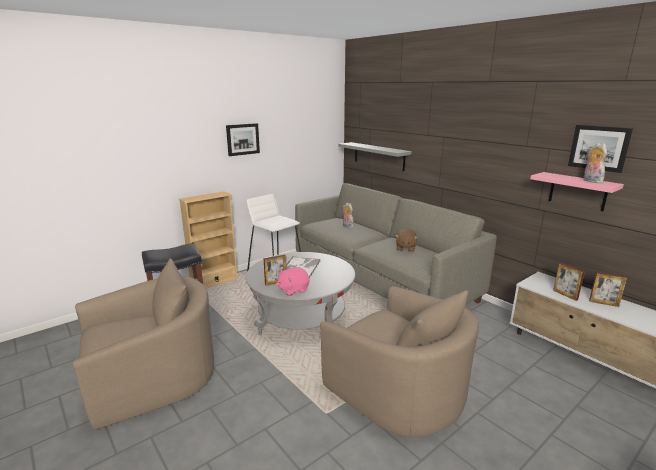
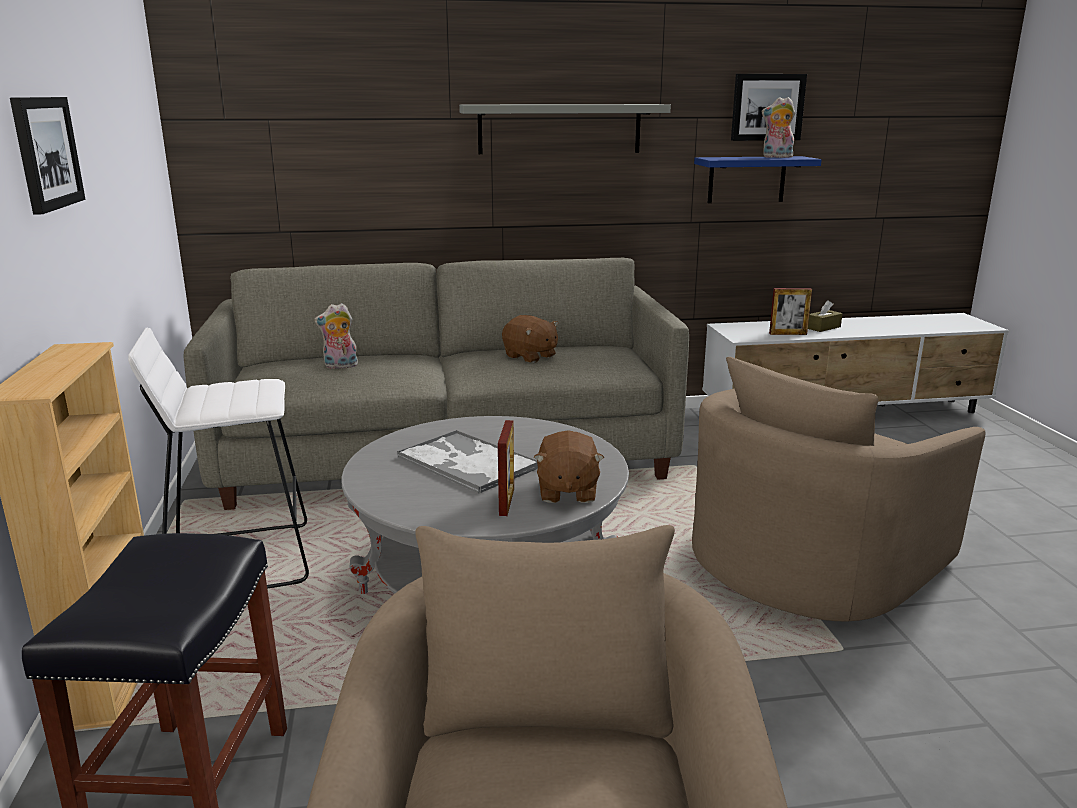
camera: 60 degrees left, 0 degrees up
pink plush toy [276,267,309,296] -> brown plush toy [534,430,604,503]
beige armchair [320,286,479,437] -> beige armchair turned 150 degrees clockwise [692,357,985,622]
grey shelf [338,142,412,171] -> grey shelf moved to [459,104,671,154]
pink shelf [530,172,624,211] -> blue shelf [694,156,822,203]
picture frame [589,272,627,307] -> brown tissue box [808,300,842,332]

